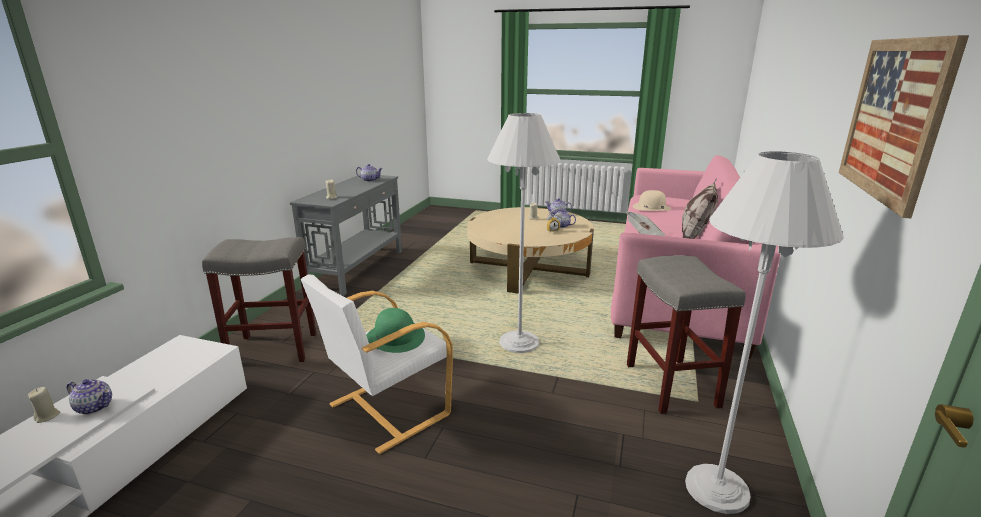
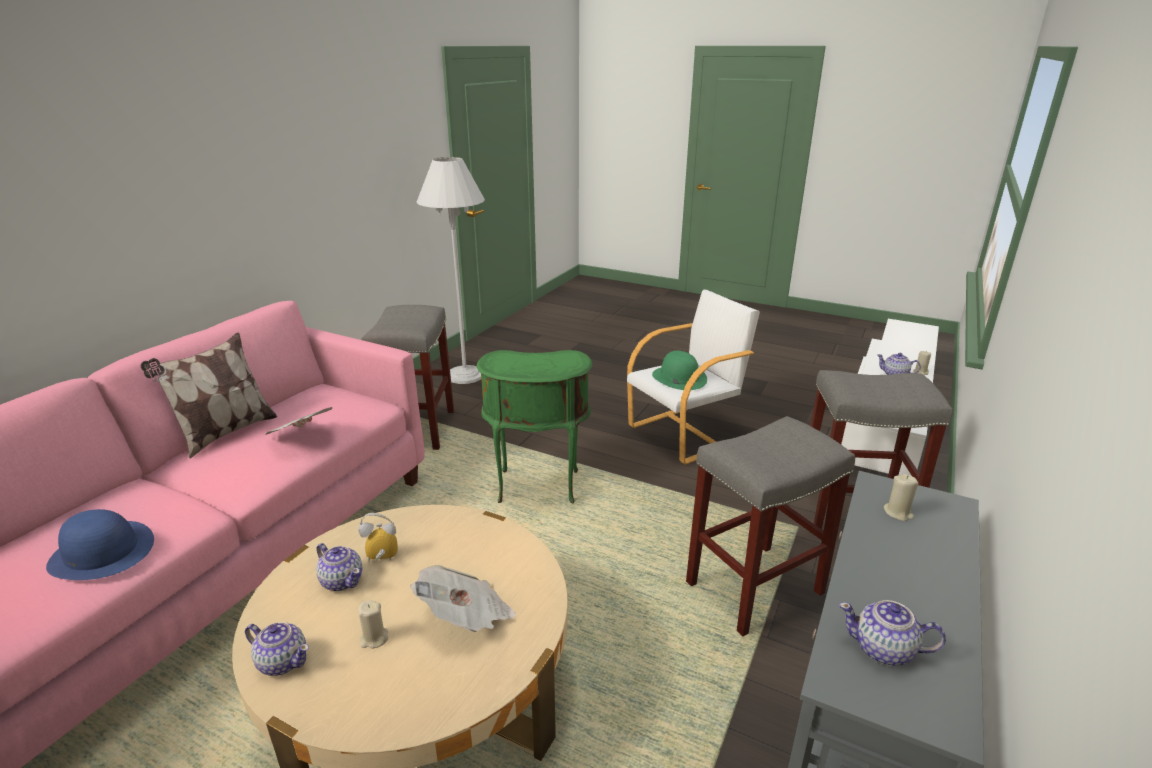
camera: 170 degrees left, 5 degrees up
white floor lamp [487,113,561,353] -> green side table [477,350,592,503]
beige hat [633,190,671,211] -> blue hat [46,509,154,580]
picture [839,35,969,218] -> none
none -> newspaper [410,565,516,632]
none -> grey stool [686,416,855,636]

